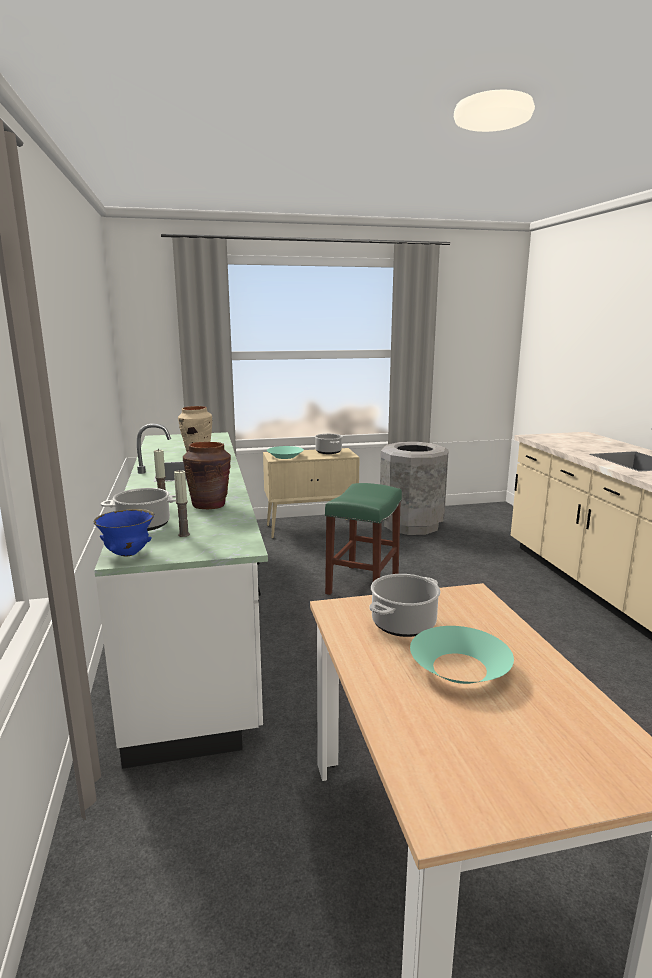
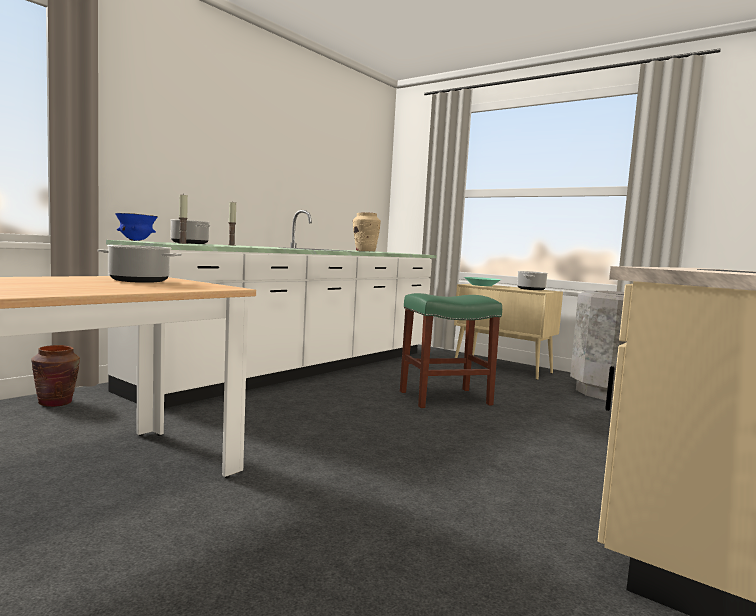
camera: 50 degrees right, 10 degrees down
brown vase [183,442,231,509] -> brown vase moved to [31,345,80,407]
turquoise bowl [410,626,514,684] -> none

